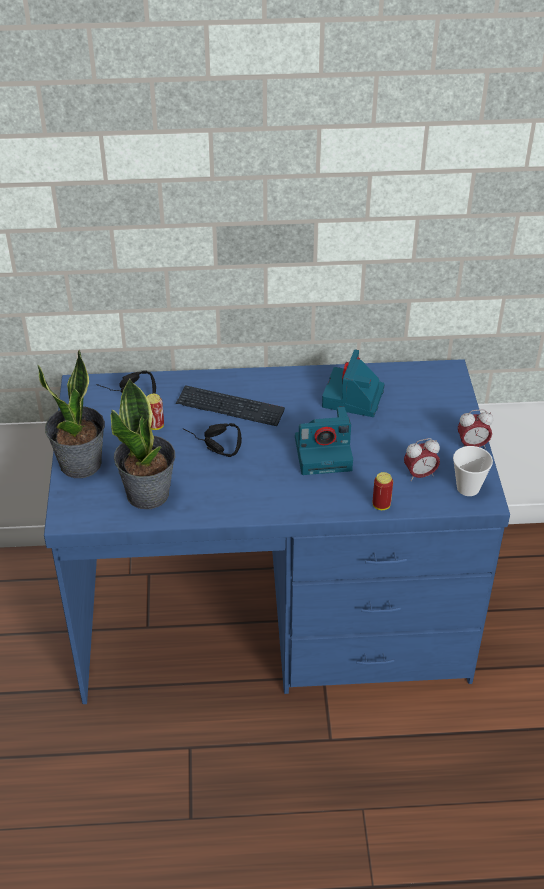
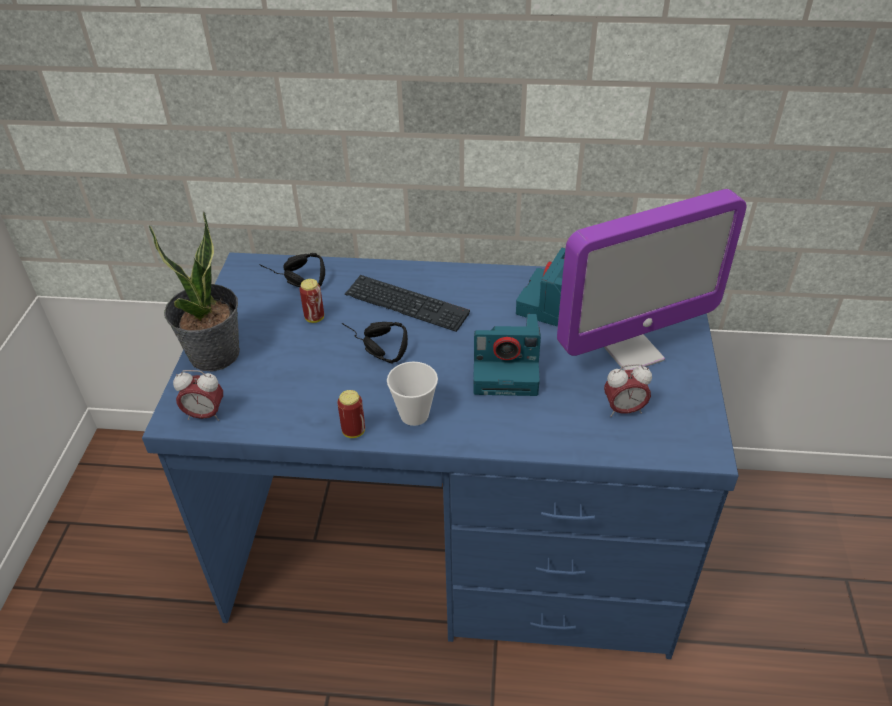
camera: 10 degrees right, 0 degrees up
potted plant [111,378,175,509] -> none
can [373,472,393,510] -> can moved to [337,390,365,438]
cup [453,446,493,496] -> cup moved to [387,362,438,426]
alarm clock [458,409,493,448] -> alarm clock moved to [173,370,223,421]
none -> monitor [557,189,747,370]

